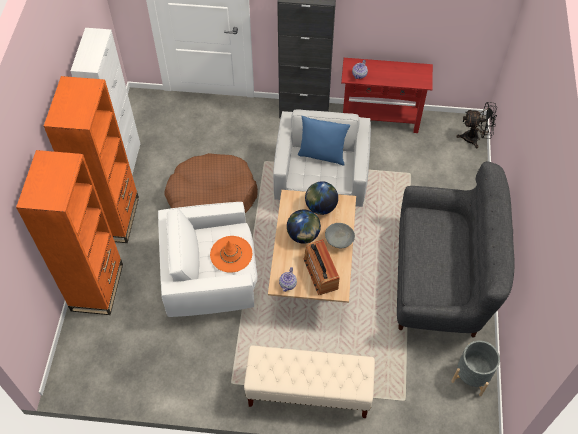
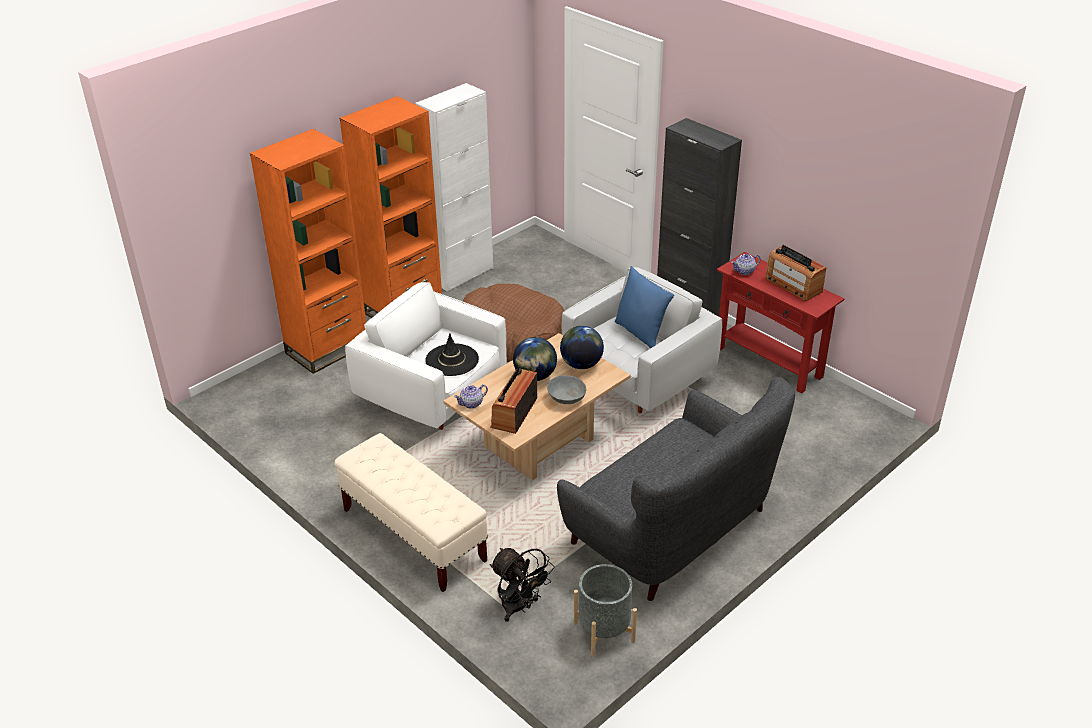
camera: 40 degrees right, 20 degrees down
orange hat [210,236,252,273] -> black hat [425,333,479,376]
black fan [456,102,497,149] -> black fan moved to [490,548,555,622]
none -> radio [765,245,827,301]

